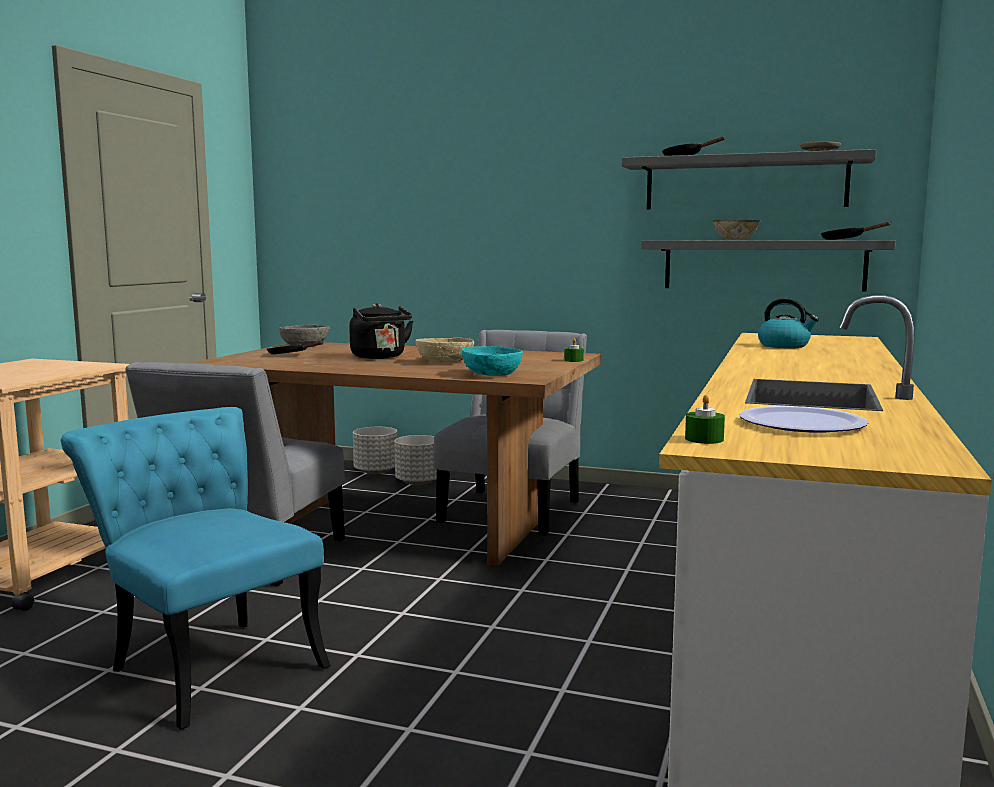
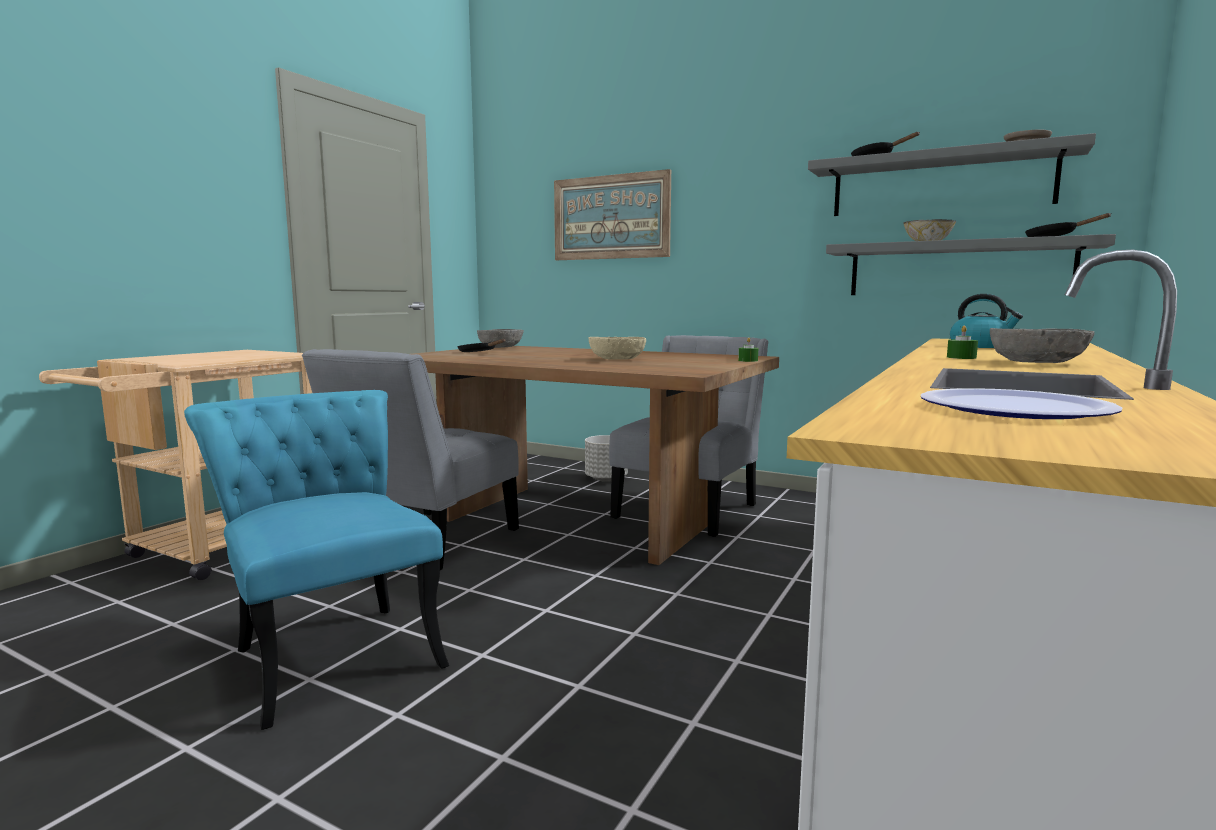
camera: 10 degrees right, 0 degrees up
black kettle [349,303,413,359] -> none
grey planter [353,427,397,474] -> none
turquoise bowl [462,346,522,376] -> none
green candle [685,395,725,444] -> green candle moved to [947,326,978,359]
none -> picture [554,169,671,260]
none -> grey bowl [990,328,1095,363]

